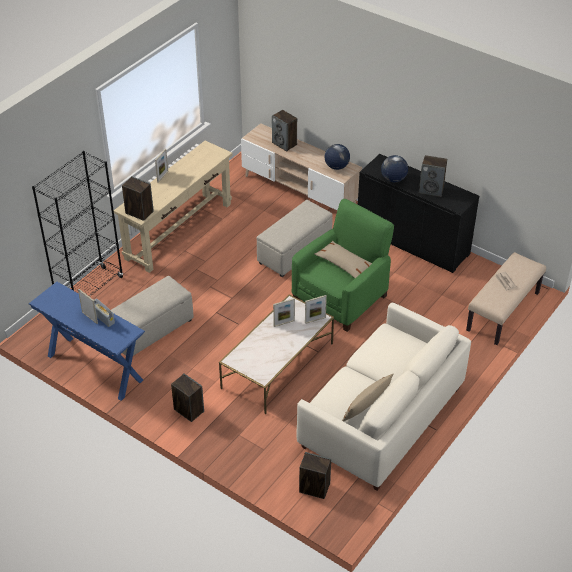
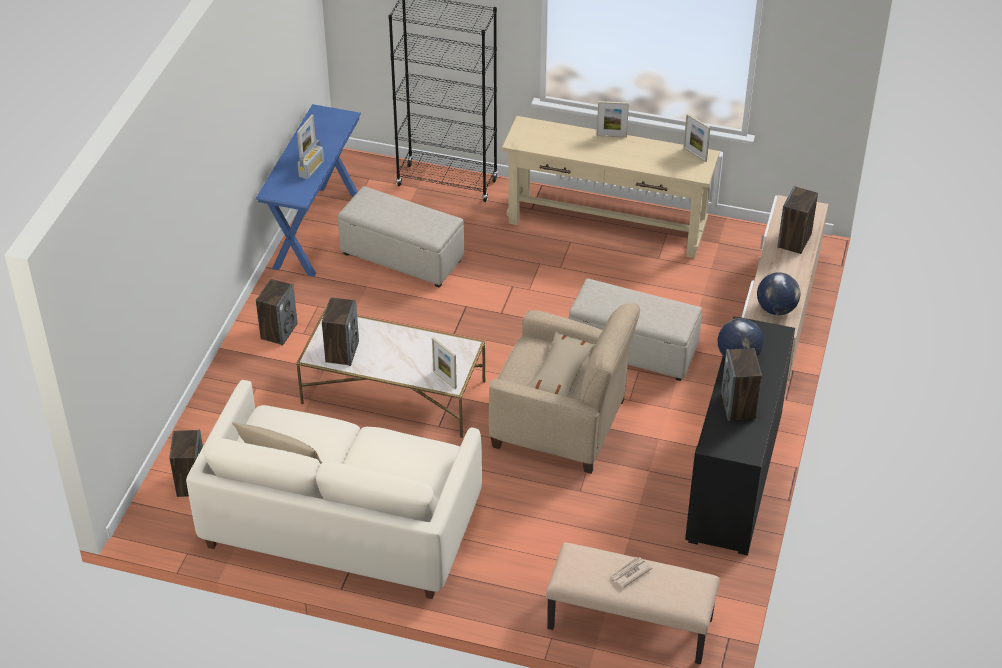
camera: 70 degrees right, 0 degrees up
speaker [122,176,154,221] -> speaker moved to [322,297,359,366]
picture frame [273,298,295,327] -> picture frame moved to [683,114,710,162]
green armchair [292,199,394,332] -> beige armchair [489,303,640,474]

